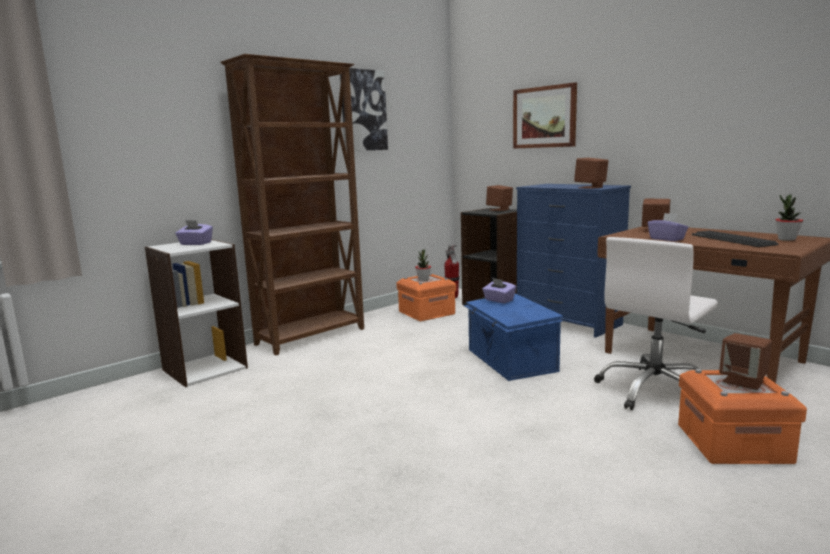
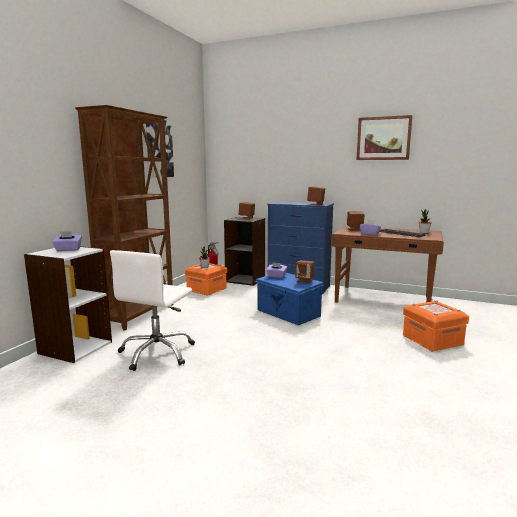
camera: 25 degrees left, 0 degrees up
picture [513,82,577,149] -> picture moved to [356,115,413,160]
white office chair [594,237,718,410] -> white office chair moved to [110,250,195,371]
brown speaker [719,333,772,390] -> brown speaker moved to [295,260,315,283]

